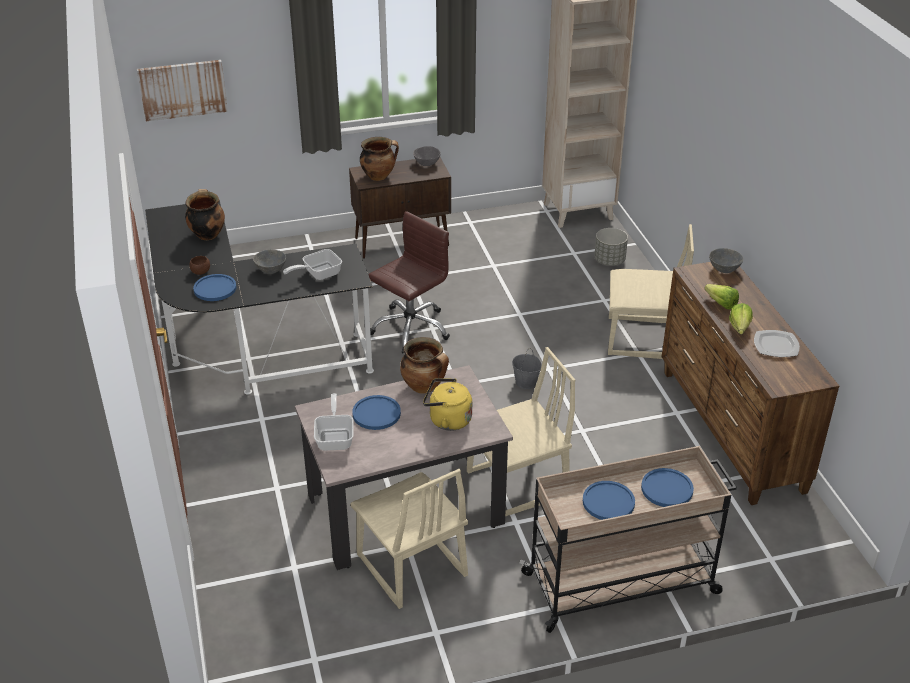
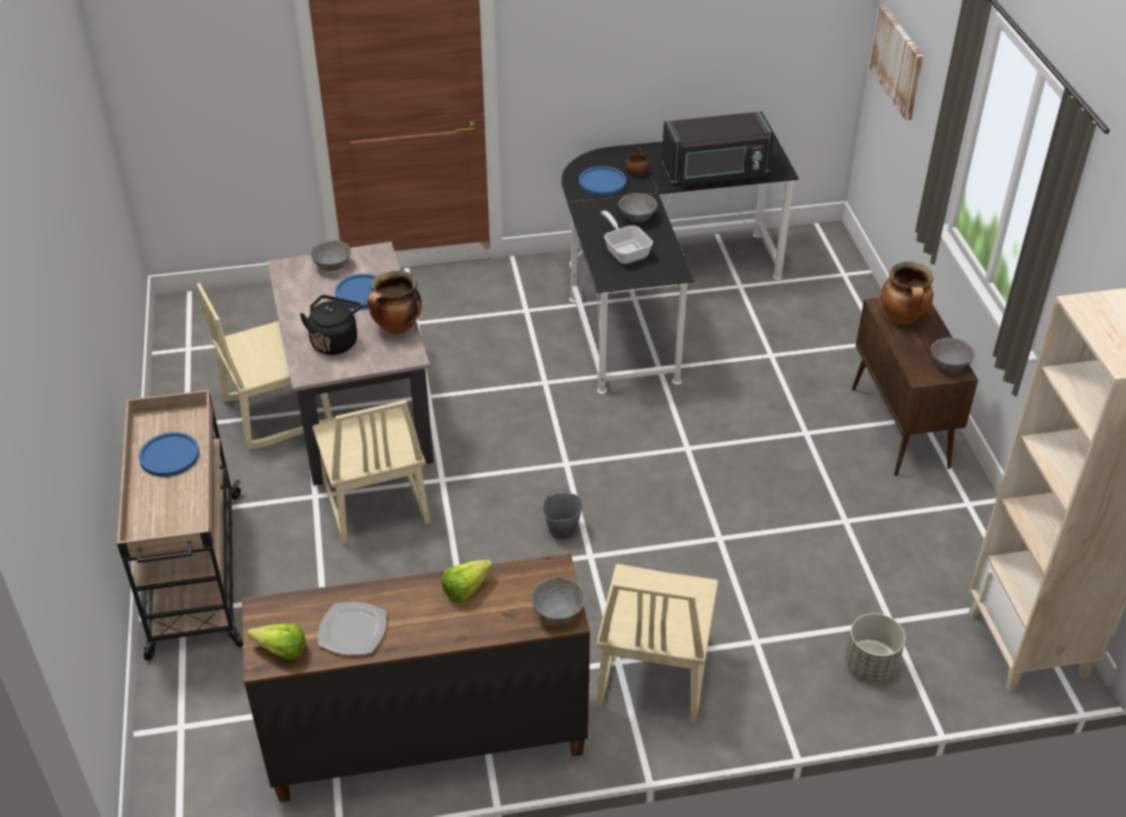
camera: 95 degrees right, 5 degrees up
cooking pot [185,189,225,240] -> black microwave [662,111,774,186]
frying pan [314,393,354,451] -> grey bowl [310,240,351,271]
brown office chair [368,211,450,353] -> none
yellow kettle [423,378,472,431] -> black kettle [300,295,362,355]
blue plate [641,468,694,507] -> none
lettuce [729,303,753,334] -> lettuce moved to [248,624,306,660]

